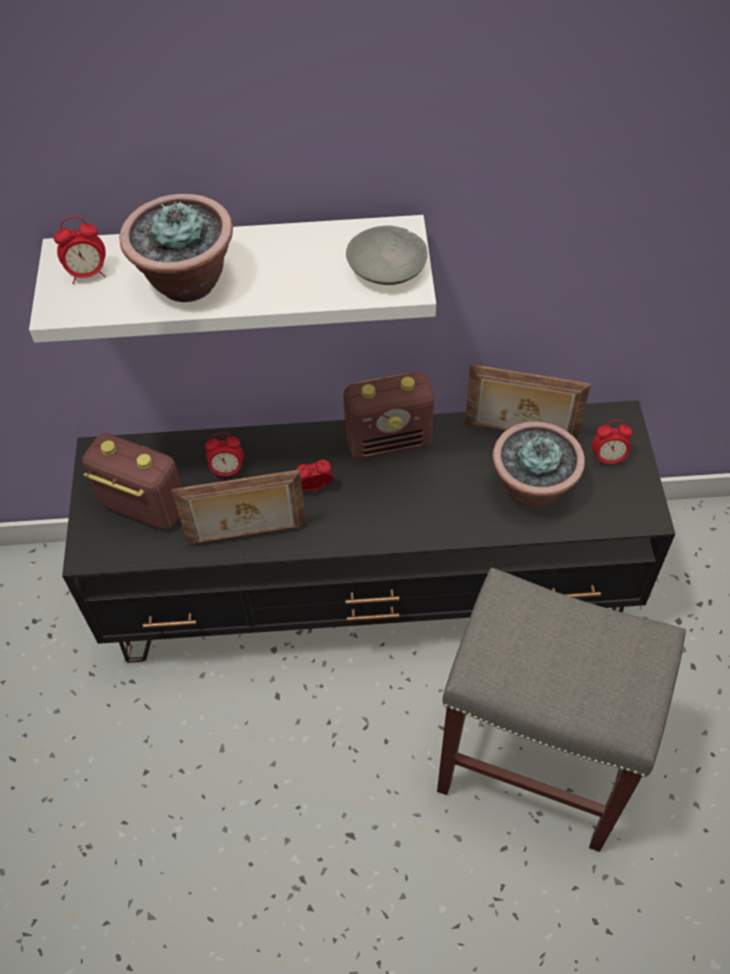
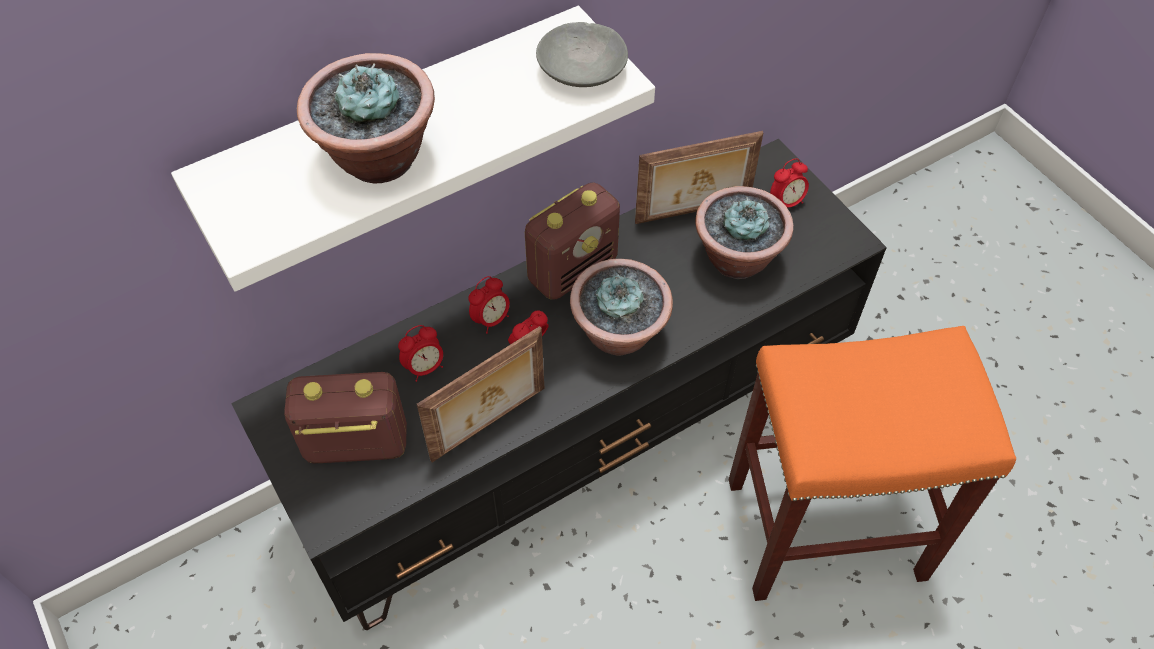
camera: 30 degrees left, 0 degrees up
alarm clock [54,217,106,284] -> alarm clock moved to [468,276,510,334]
grey stool [437,568,686,852] -> orange stool [729,326,1016,601]
none -> potted plant [570,259,673,355]

